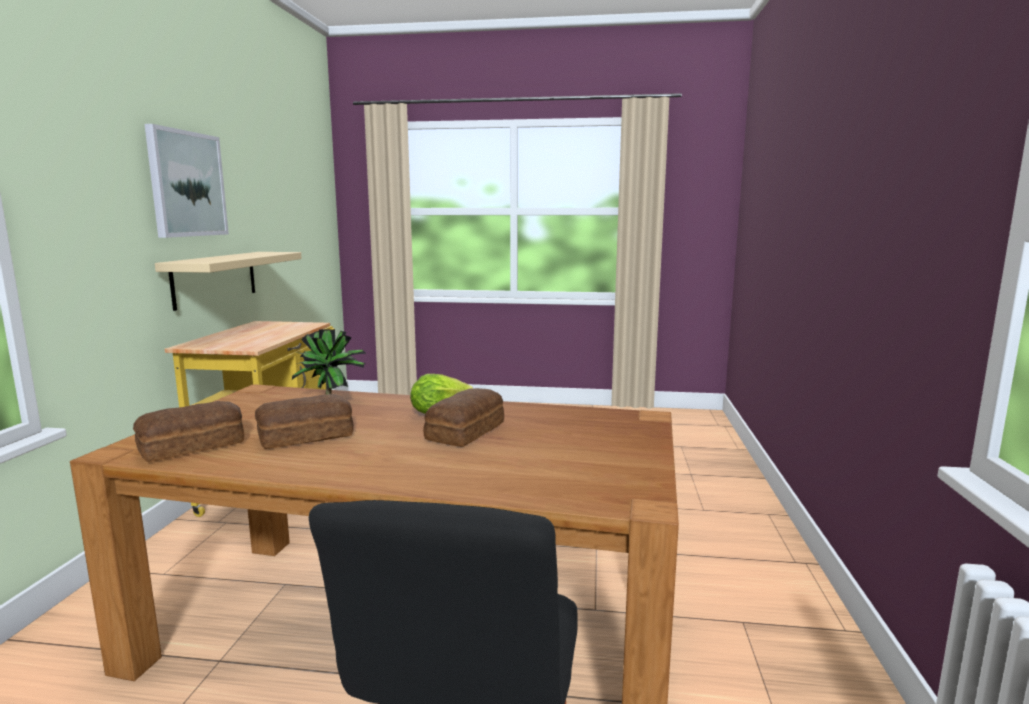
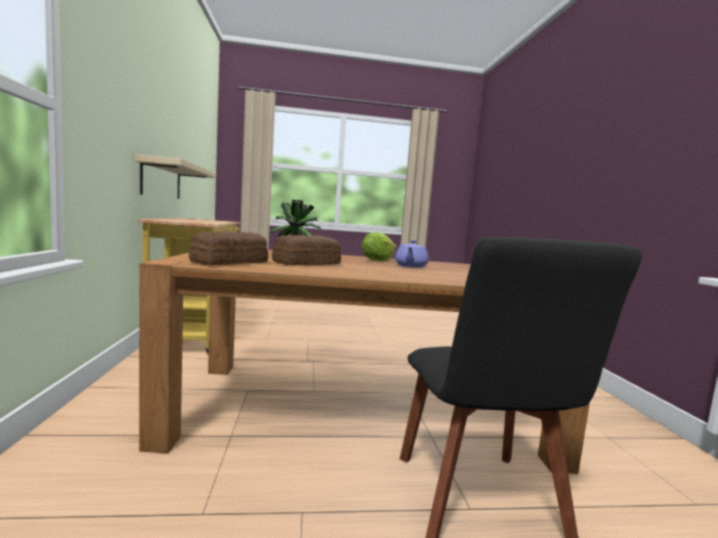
camera: 15 degrees left, 5 degrees down
picture [144,124,229,238] -> none
bread [423,388,504,447] -> purple teapot [395,240,429,268]

